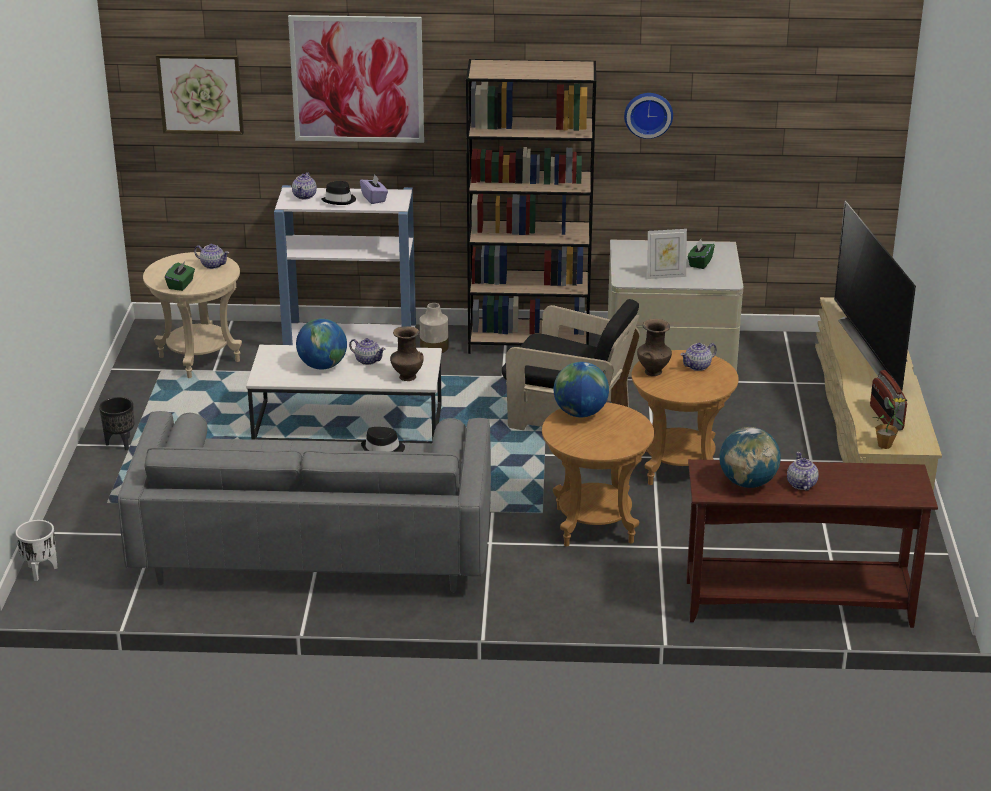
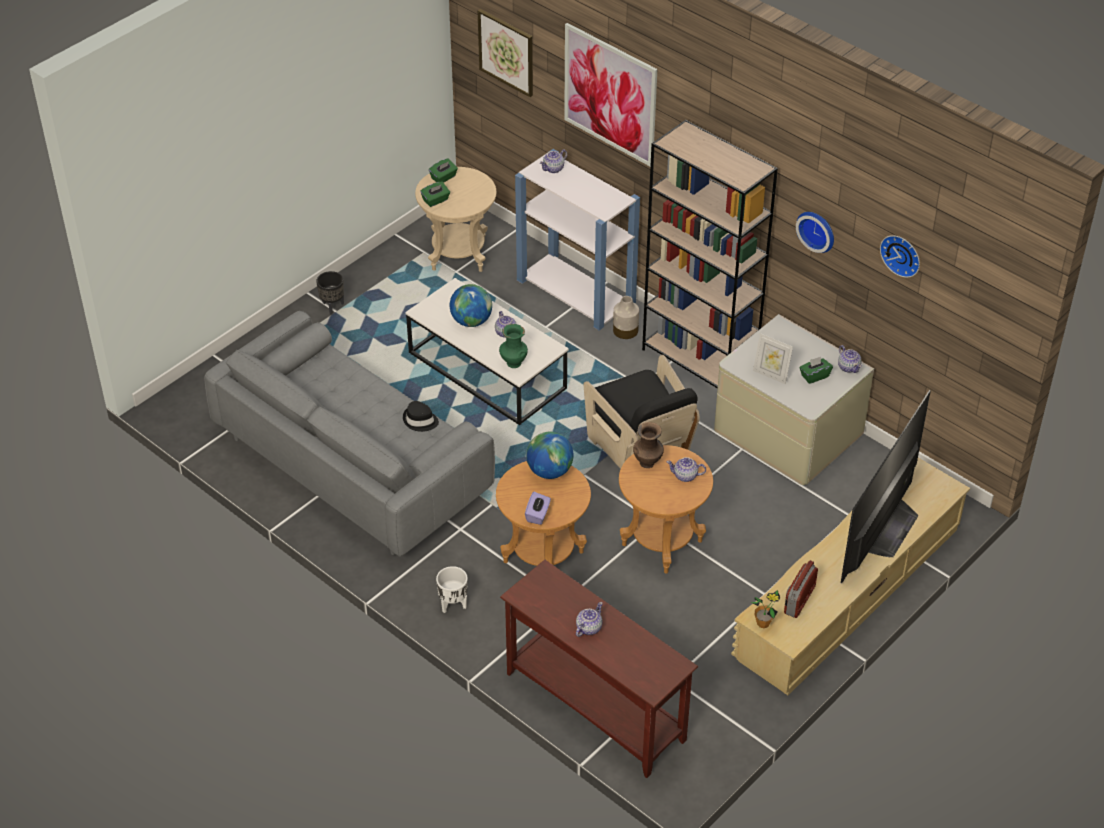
camera: 40 degrees right, 15 degrees up
white planter [16,520,57,581] -> white planter moved to [436,566,468,613]
teapot [194,244,229,269] -> teapot moved to [838,345,862,373]
black hat [321,181,356,205] -> none
purple tissue box [360,175,388,204] -> purple tissue box moved to [525,492,551,525]
brown vase [390,326,424,381] -> green vase [499,324,528,368]
globe [719,427,781,488] -> none
none -> green tissue box [429,158,458,183]
none -> wall clock [880,235,920,278]

